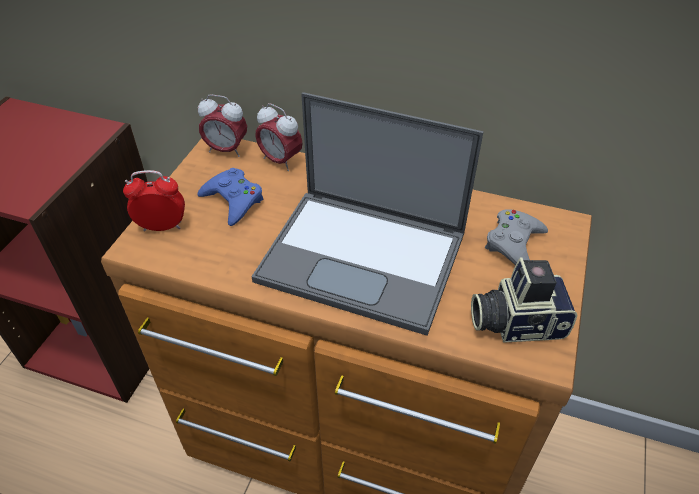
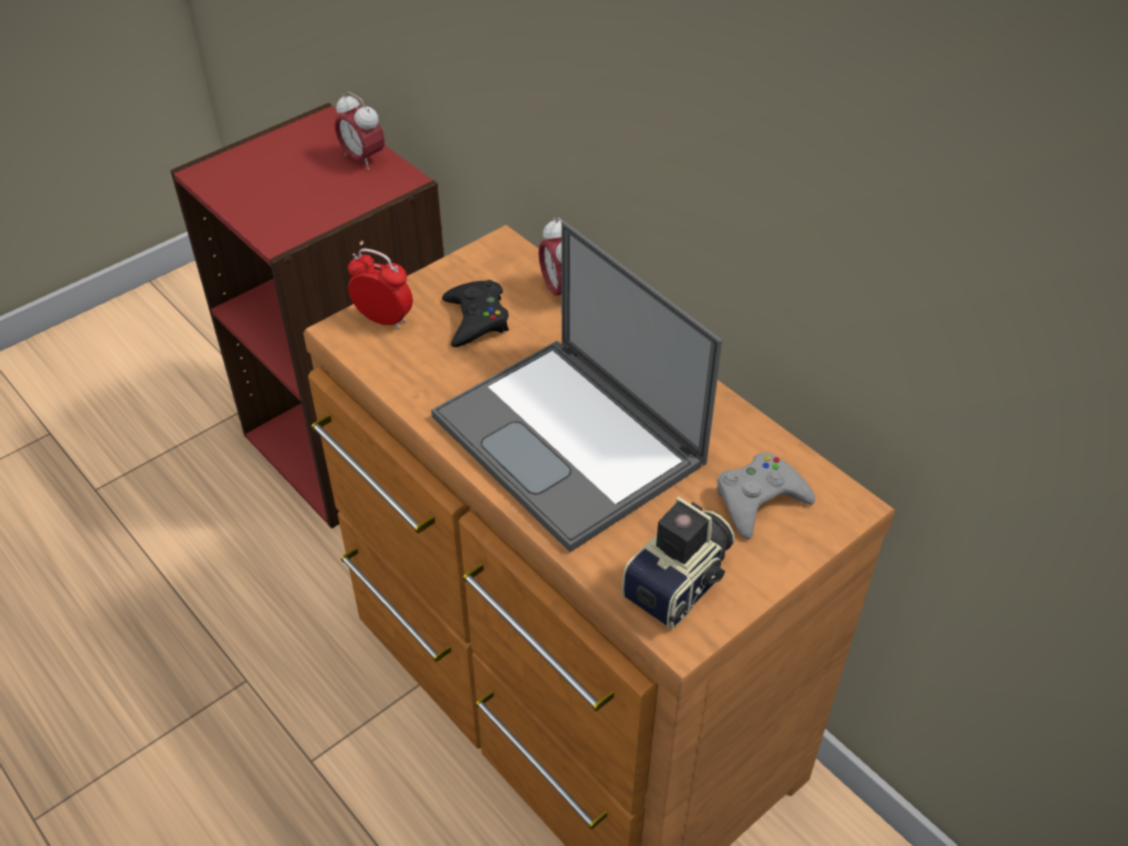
camera: 30 degrees right, 0 degrees up
blue game controller [197,168,264,226] -> black game controller [442,280,509,347]
alarm clock [198,94,247,157] -> alarm clock moved to [335,92,385,170]
camera [471,257,577,343] -> camera turned 105 degrees clockwise [622,497,735,628]

